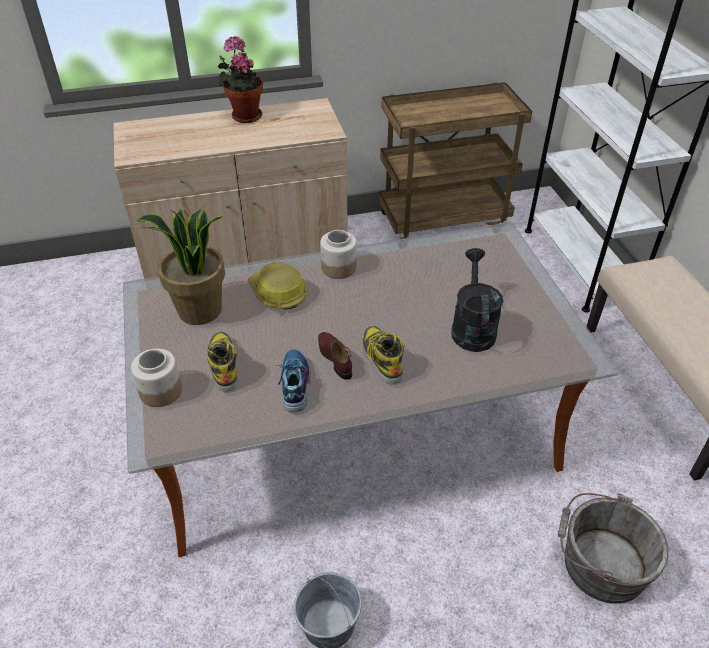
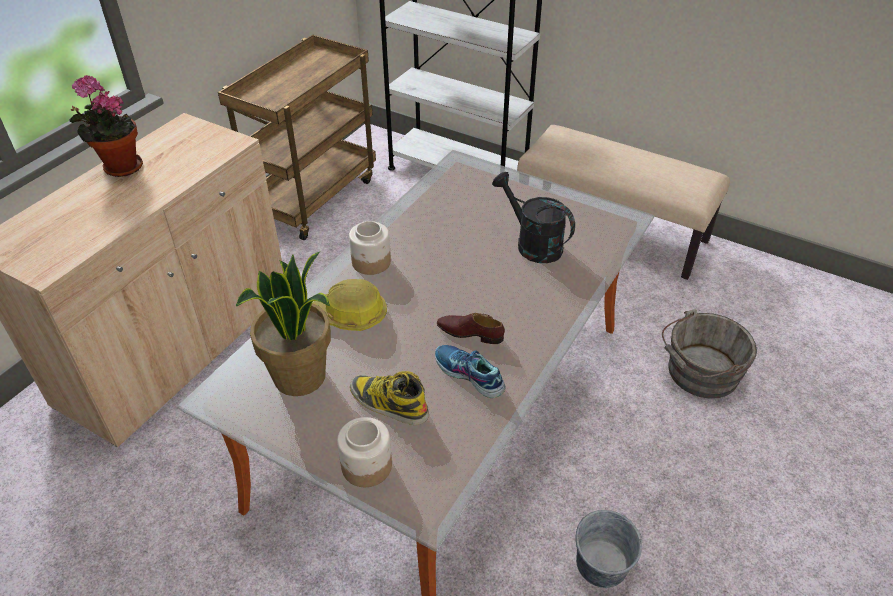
camera: 45 degrees left, 0 degrees up
boot [362,326,405,384] -> none

